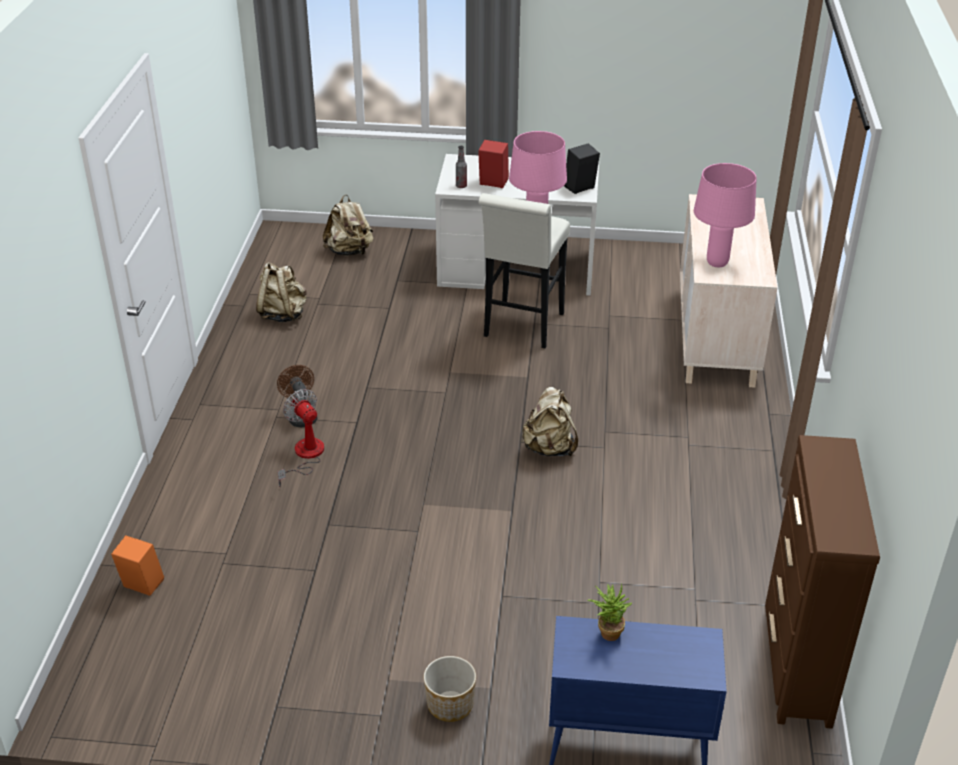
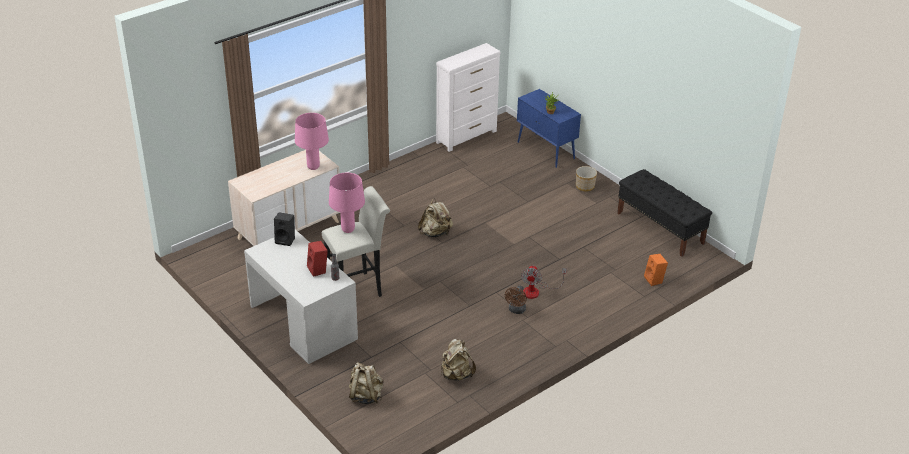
camera: 135 degrees left, 0 degrees up
brown dresser [765,435,880,729] -> white dresser [436,43,500,152]
none -> black bench [617,169,712,257]

